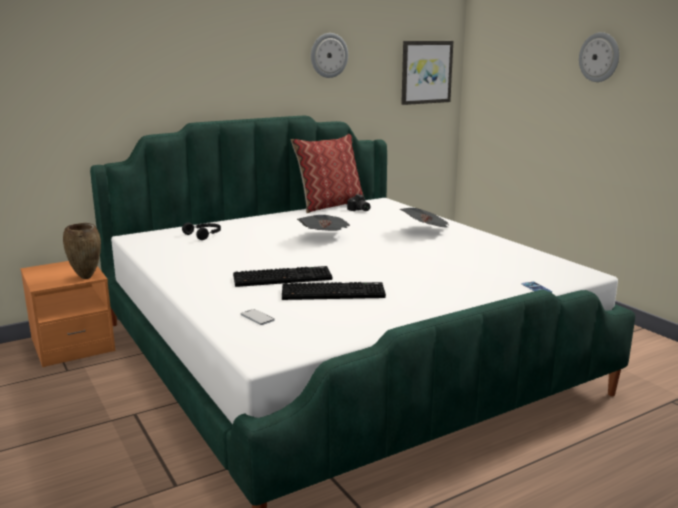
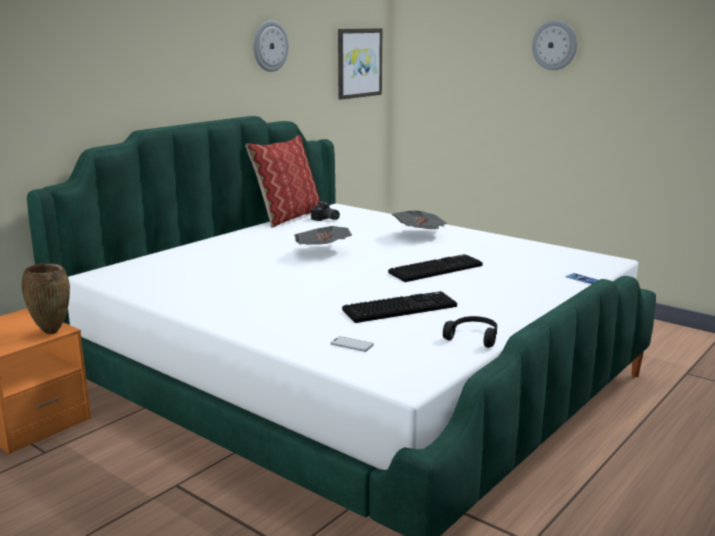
camera: 20 degrees left, 0 degrees up
black headphones [182,222,221,240] -> black headphones moved to [443,316,497,348]
keyboard [233,266,332,287] -> keyboard moved to [388,254,483,282]

